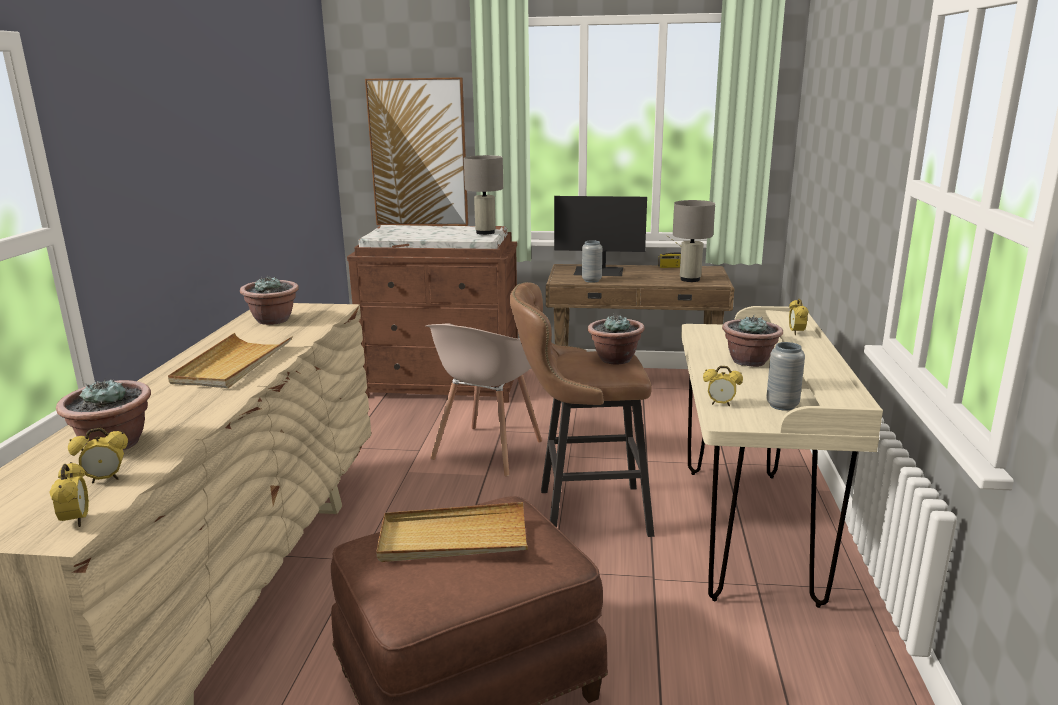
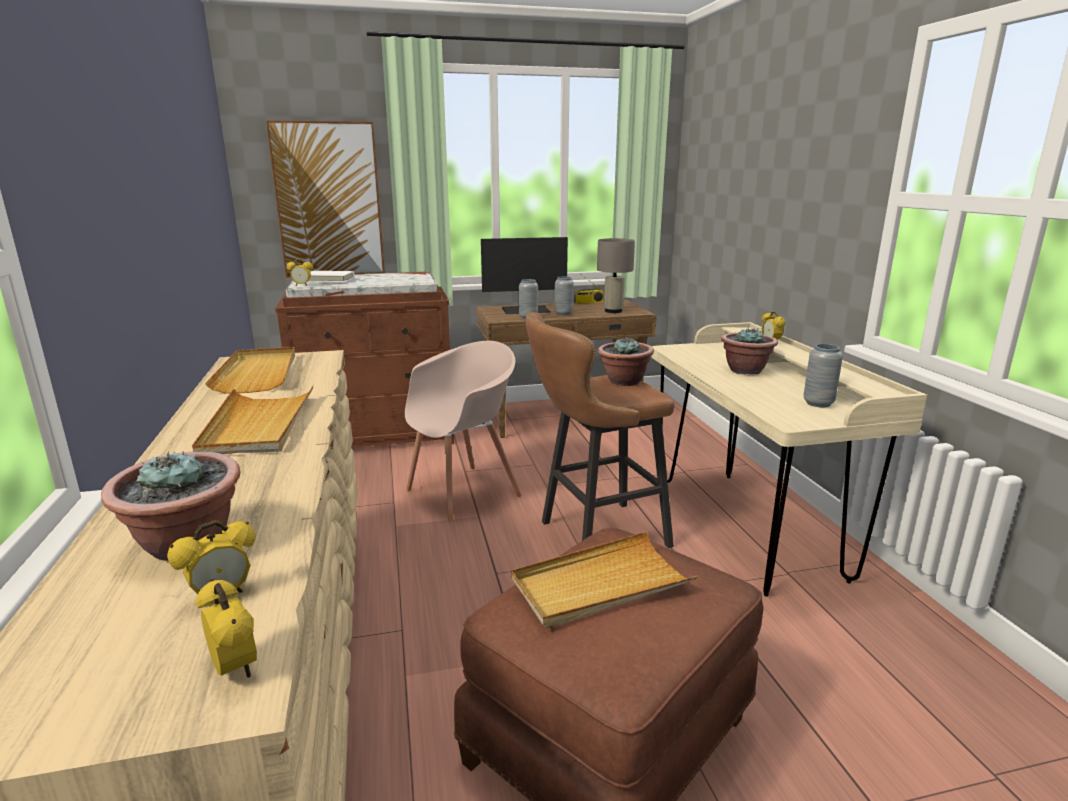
camera: 20 degrees left, 0 degrees up
potted plant [240,276,299,325] -> beige tray [205,347,295,394]
beige chair [426,323,542,477] -> beige chair turned 135 degrees counterclockwise [405,341,522,522]
grey table lamp [464,155,503,235] -> none
alarm clock [703,366,743,406] -> alarm clock moved to [287,259,313,286]
none -> white book [307,271,355,282]
none -> grey vase [555,276,574,316]

